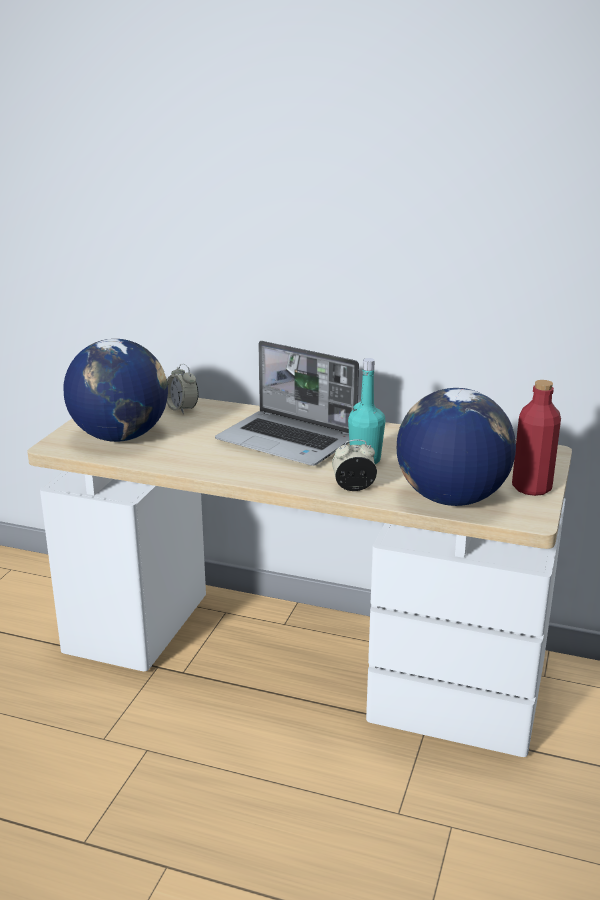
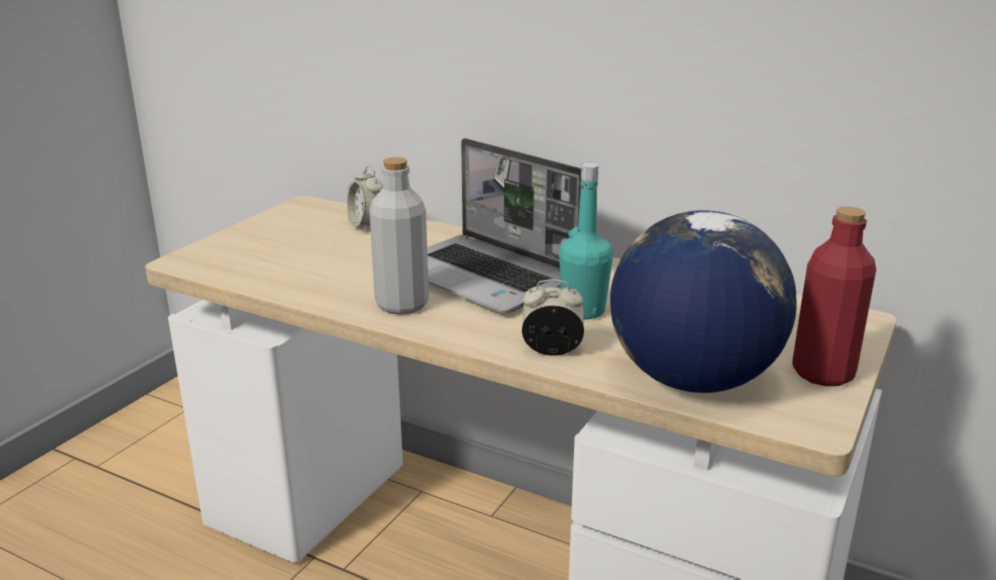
camera: 10 degrees right, 0 degrees up
globe [63,339,168,442] -> none
none -> grey bottle [369,157,429,315]

